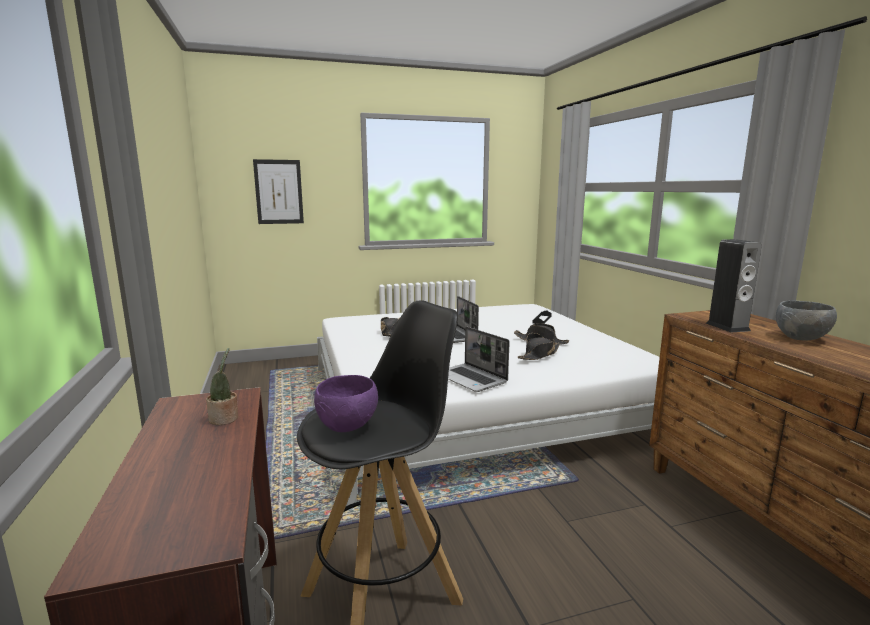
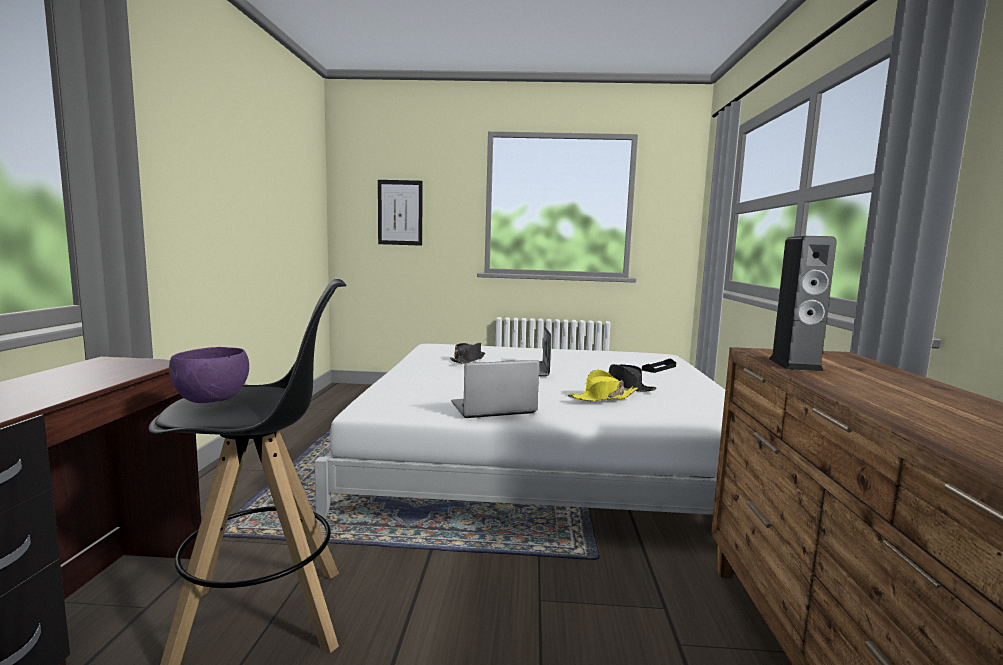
camera: 20 degrees right, 5 degrees down
potted plant [206,348,238,425] -> none
laptop [448,327,510,392] -> laptop turned 90 degrees clockwise [451,360,539,418]
black hat [518,333,560,360] -> yellow hat [568,370,638,401]
grey bowl [776,300,837,340] -> none

